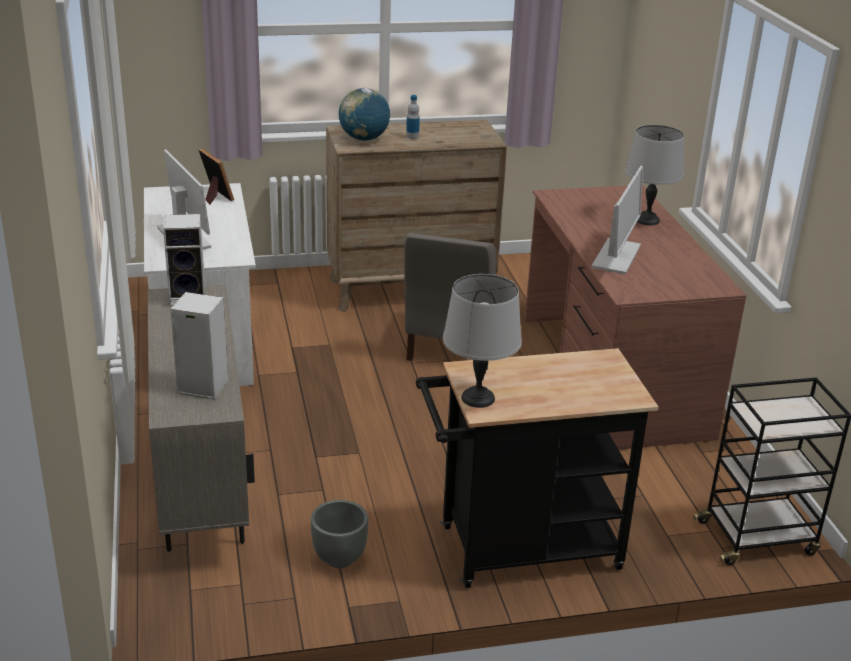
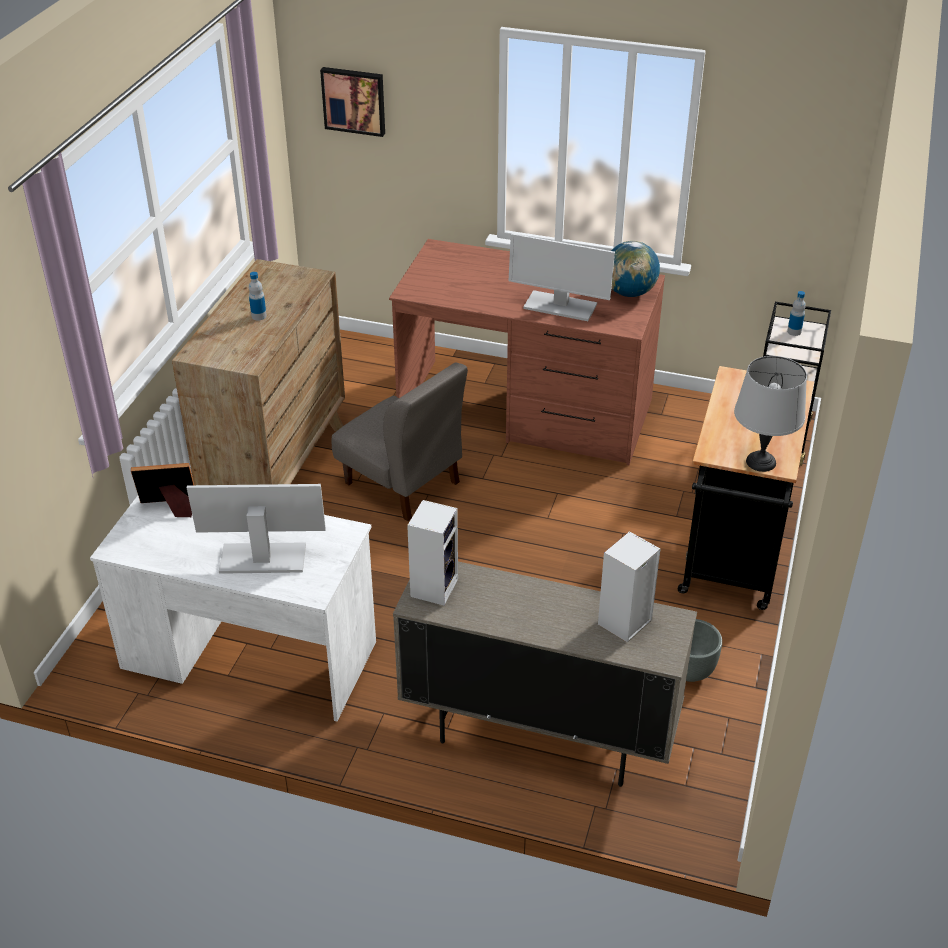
camera: 60 degrees left, 10 degrees up
globe [339,88,390,141] -> globe moved to [611,241,660,297]
monitor [591,166,643,274] -> monitor turned 150 degrees clockwise [509,233,615,321]
grey table lamp [625,125,684,225] -> none
none -> picture [320,67,385,137]
none -> bottle [787,291,806,336]

